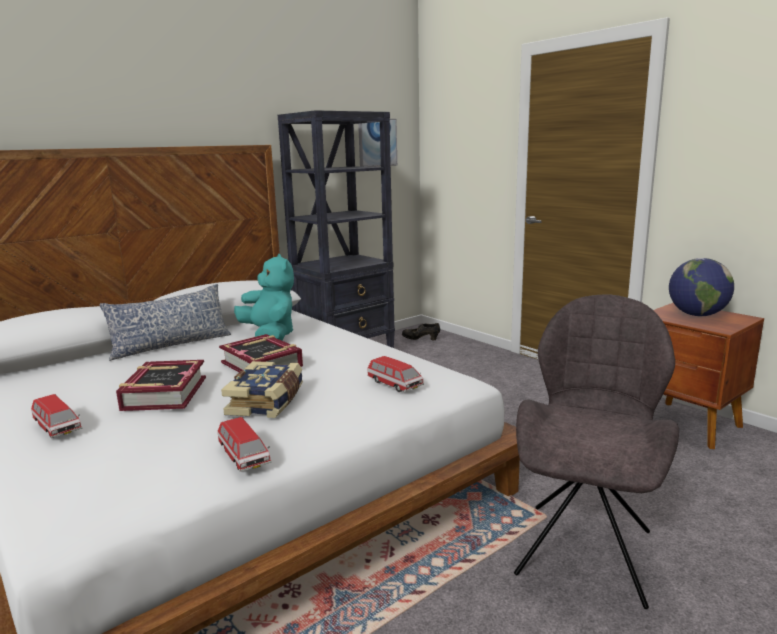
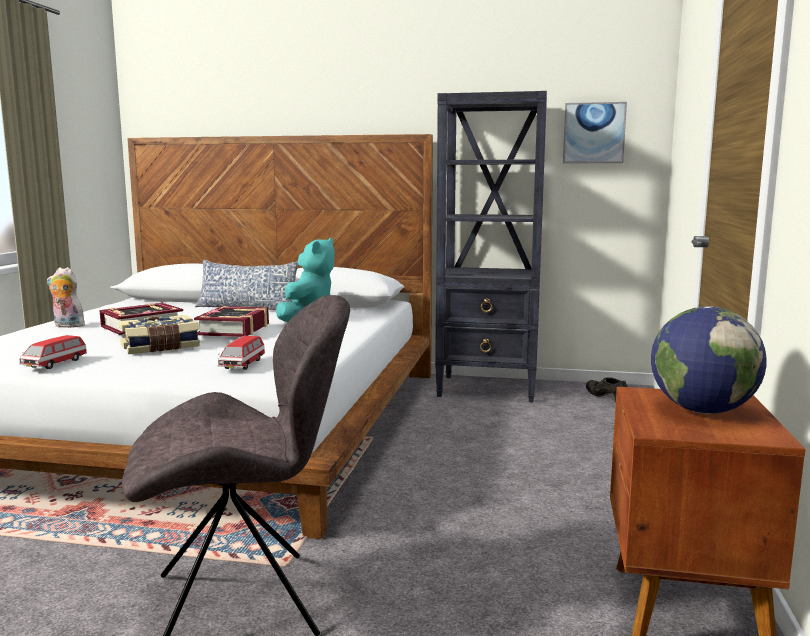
camera: 50 degrees right, 5 degrees down
toy car [31,394,82,438] -> plush toy [47,267,85,328]

